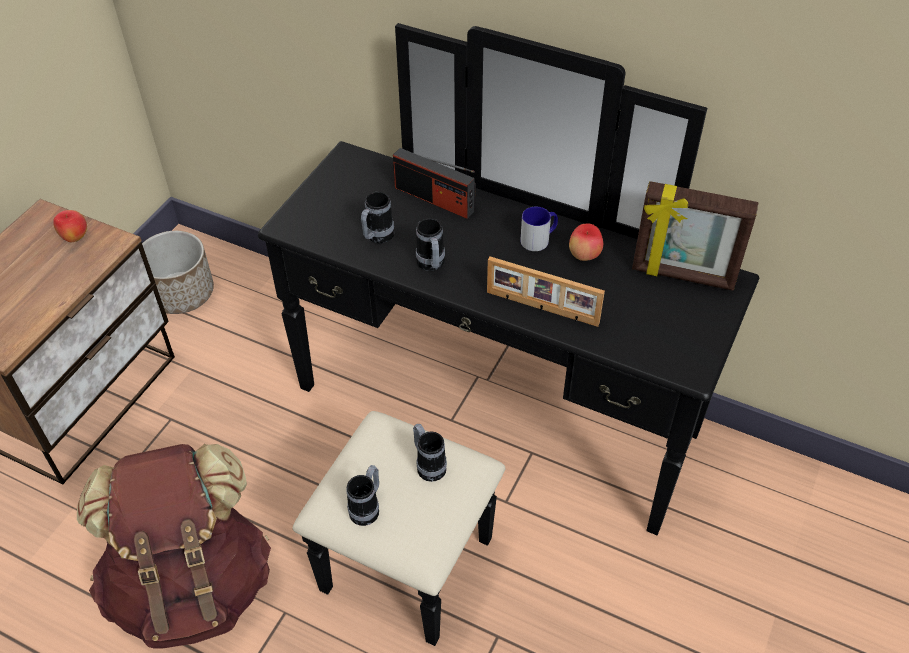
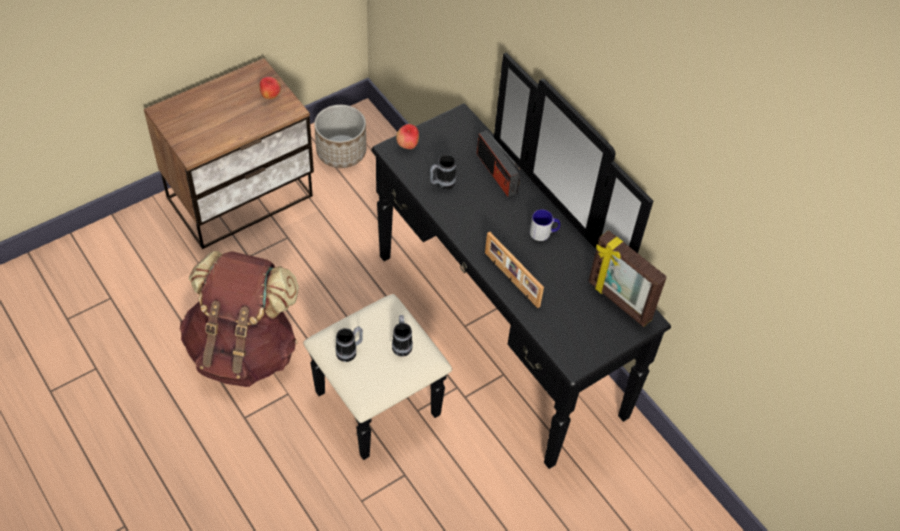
camera: 25 degrees right, 5 degrees up
mug [416,218,445,271] -> none
apple [569,224,603,261] -> apple moved to [396,124,419,149]

